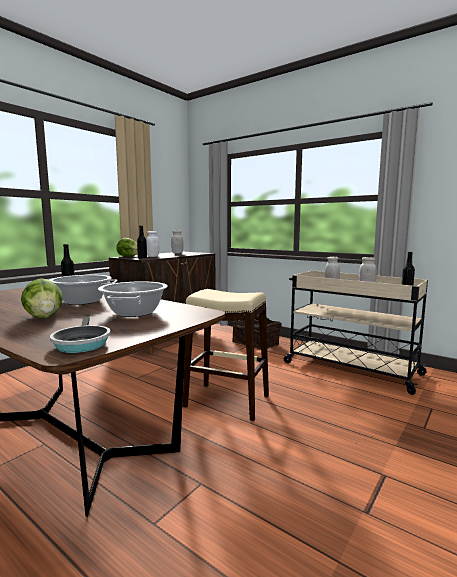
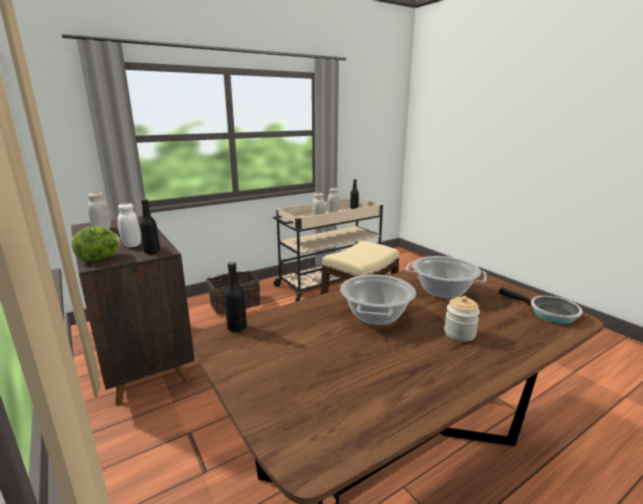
camera: 70 degrees left, 10 degrees up
lettuce [21,278,63,319] -> jar [444,296,480,342]
frying pan [50,316,111,353] -> frying pan turned 45 degrees clockwise [498,287,583,324]

